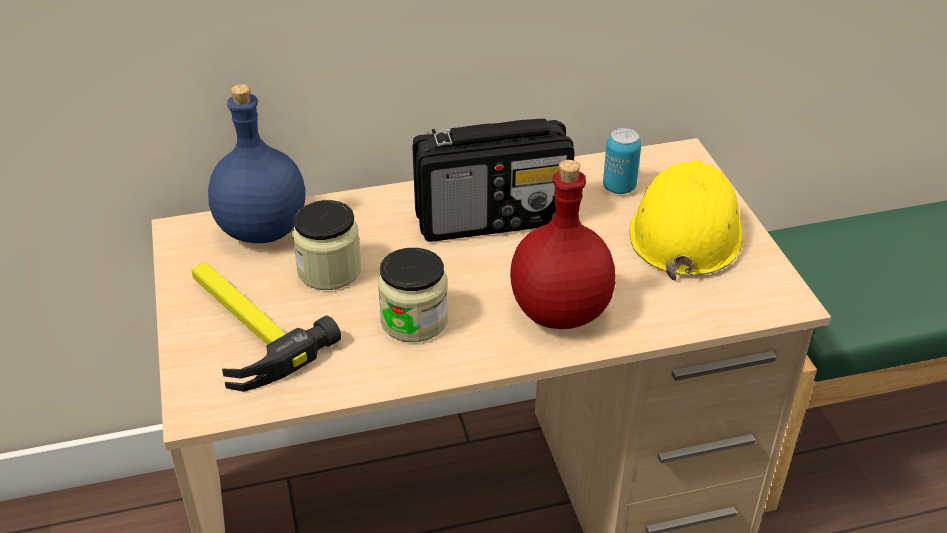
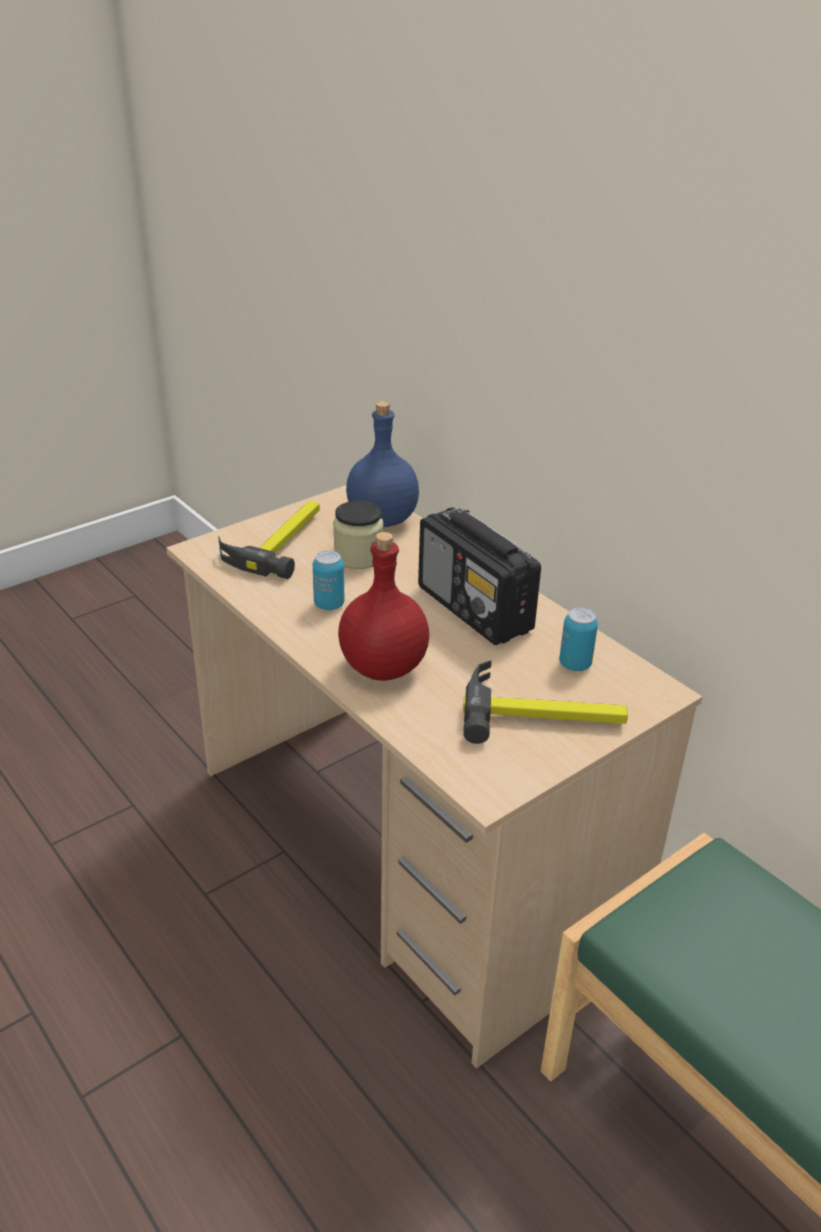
camera: 65 degrees right, 5 degrees down
jar [378,248,448,342] -> can [313,550,344,610]
yellow hard hat [630,160,743,280] -> hammer [463,660,628,744]

